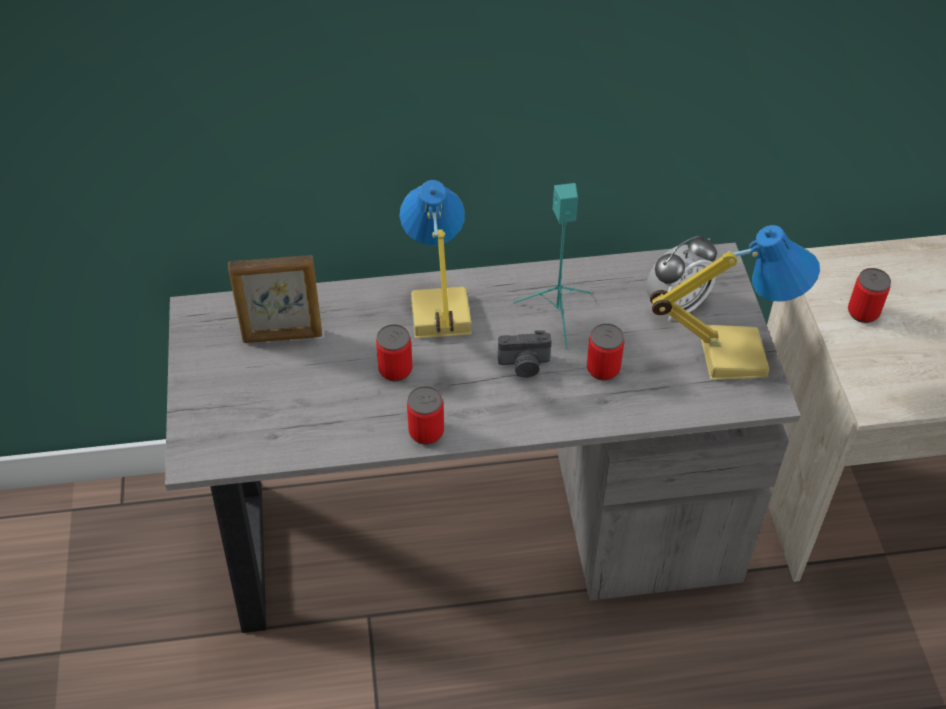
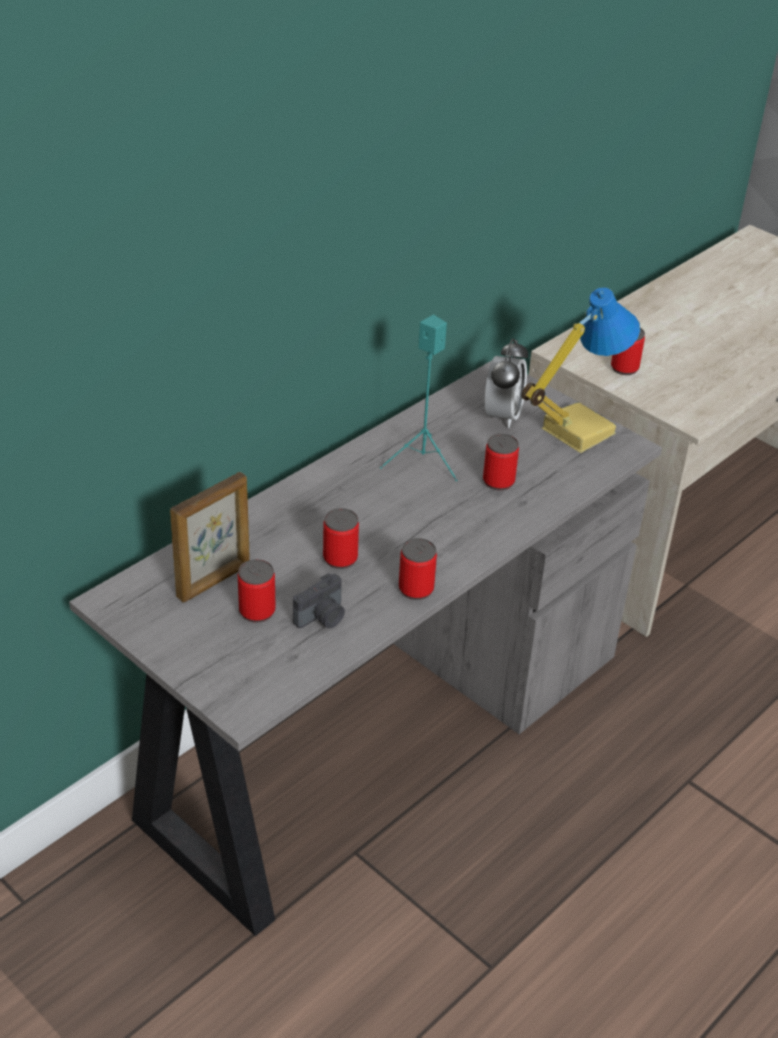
camera: 40 degrees left, 10 degrees down
table lamp [400,180,472,339] -> none
camera [498,330,552,378] -> camera moved to [293,573,345,628]
none -> can [238,559,276,622]

